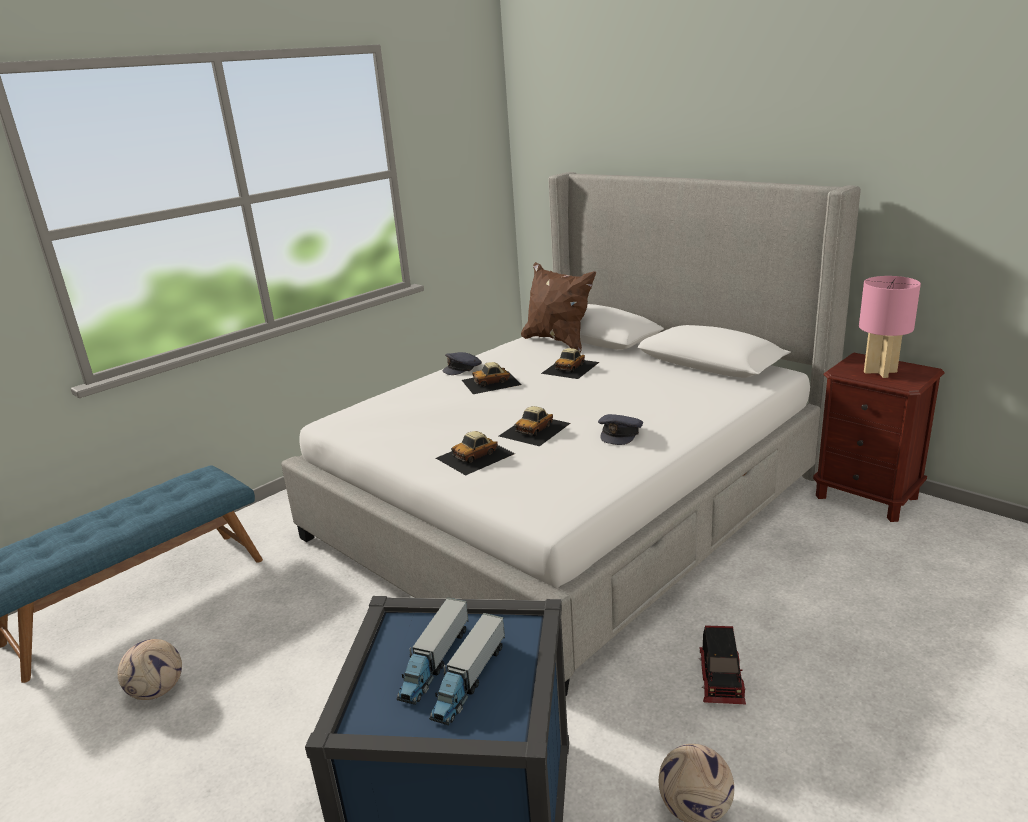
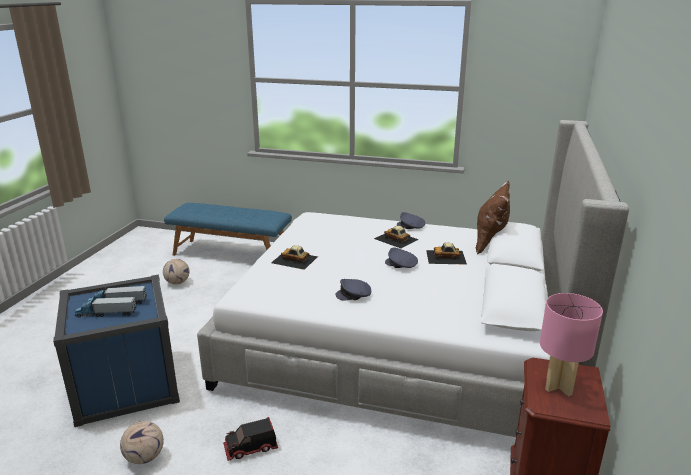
camera: 60 degrees right, 0 degrees up
toy car [499,406,571,446] -> none
none -> grey cap [385,248,418,268]

